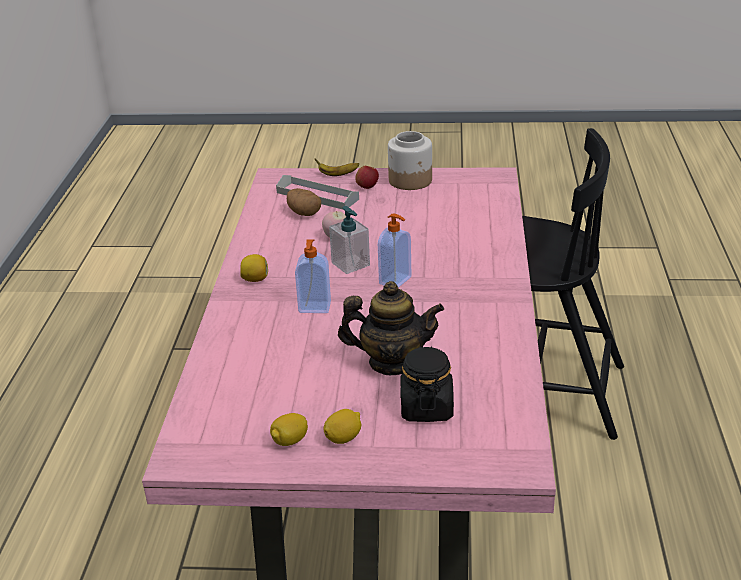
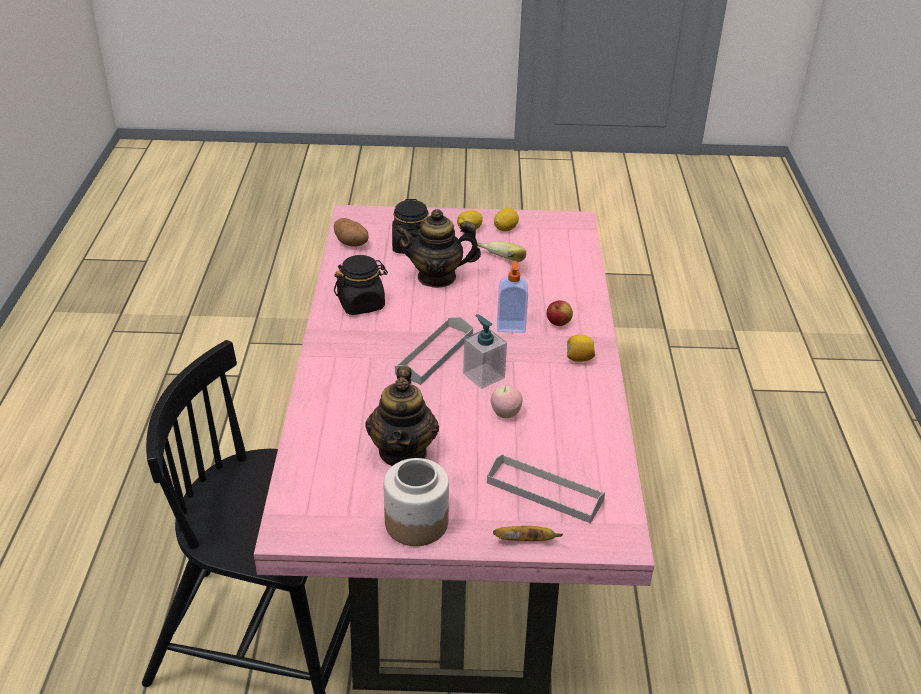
camera: 175 degrees right, 5 degrees up
potato [287,188,321,216] -> potato moved to [334,218,369,247]
apple [355,166,379,189] -> apple moved to [546,300,573,326]
soap dispenser [378,214,411,288] -> grey tray [395,317,473,385]
none -> black jar [334,255,388,315]
none -> teapot [365,366,439,466]
none -> banana [477,241,526,262]

